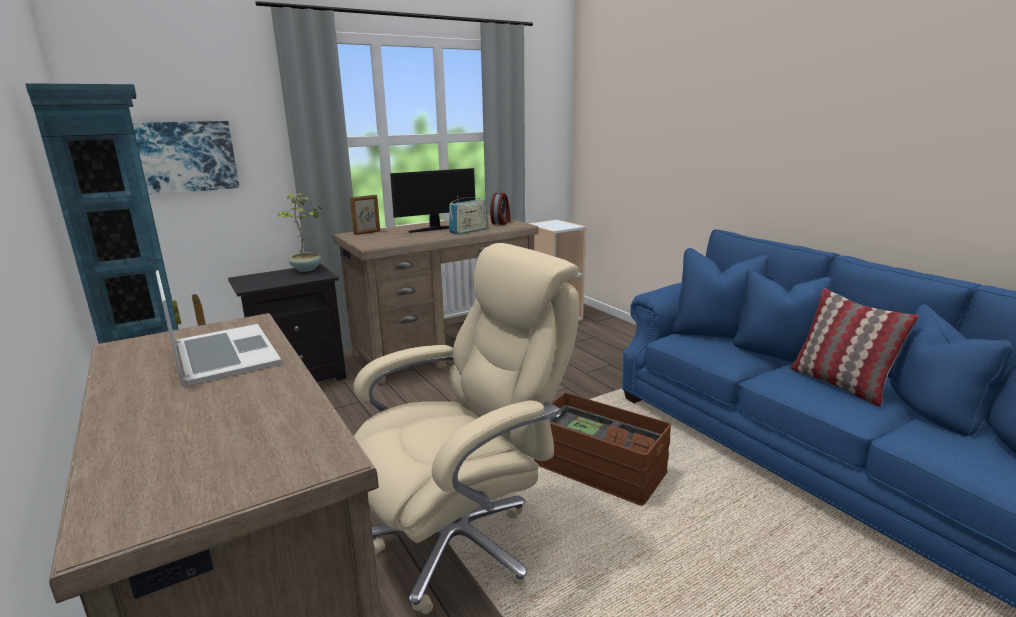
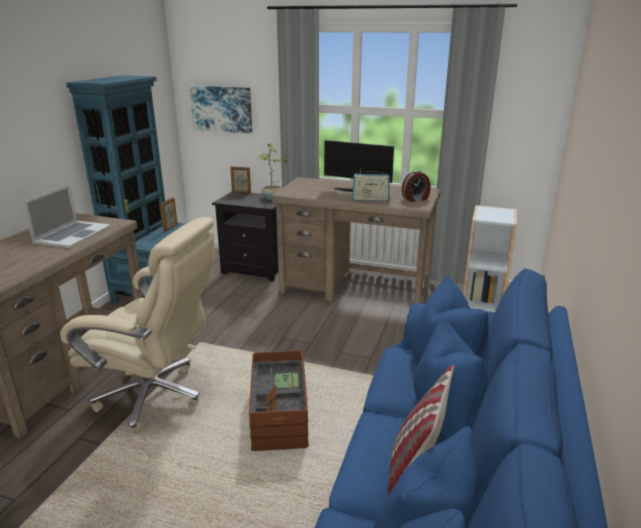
camera: 50 degrees right, 5 degrees up
picture frame [350,195,380,235] -> picture frame moved to [230,166,251,194]

